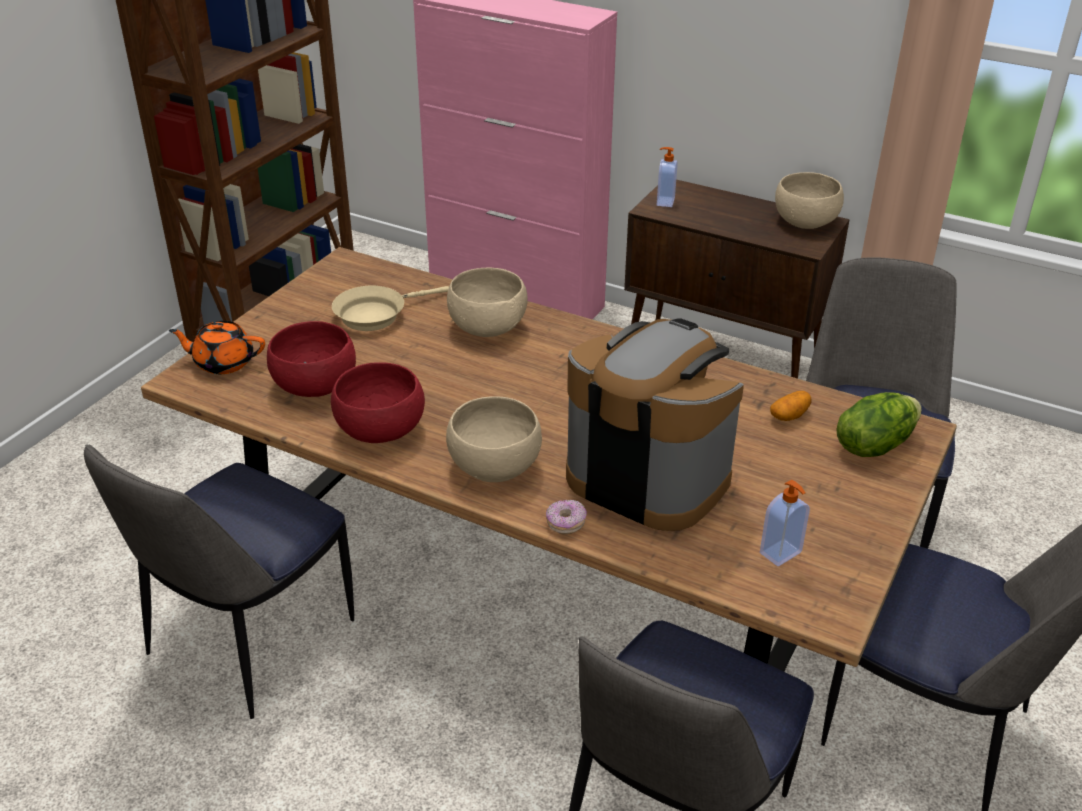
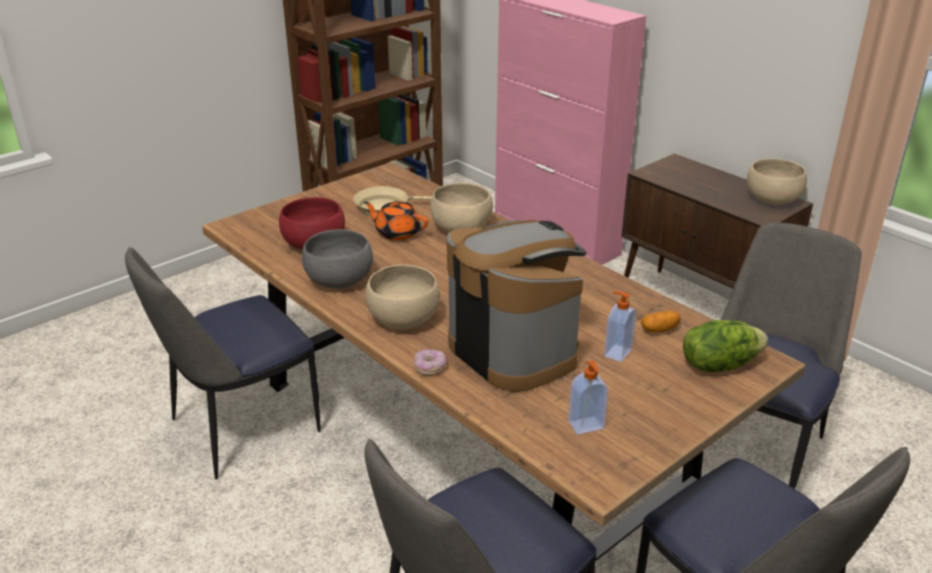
camera: 20 degrees right, 5 degrees down
orange teapot [169,321,265,374] -> orange teapot moved to [364,201,428,240]
red bowl [331,362,425,443] -> grey bowl [302,229,373,288]
soap dispenser [657,147,678,207] -> soap dispenser moved to [604,291,636,362]

